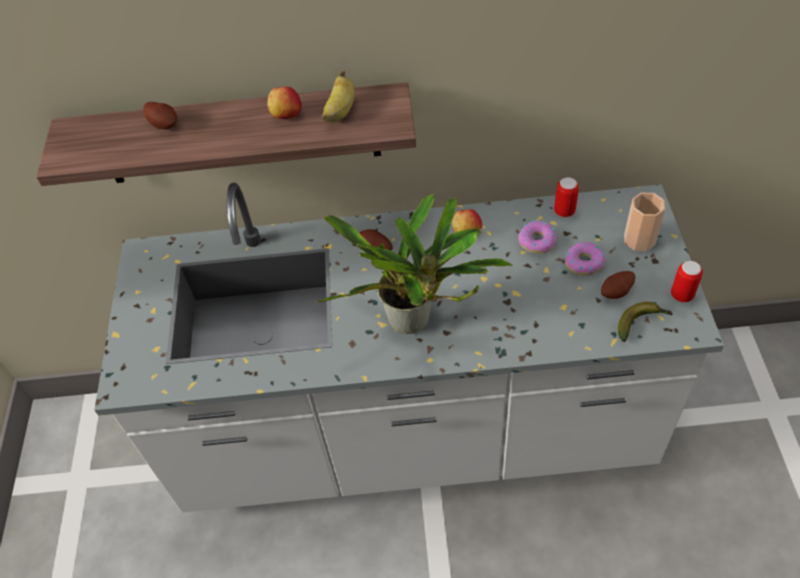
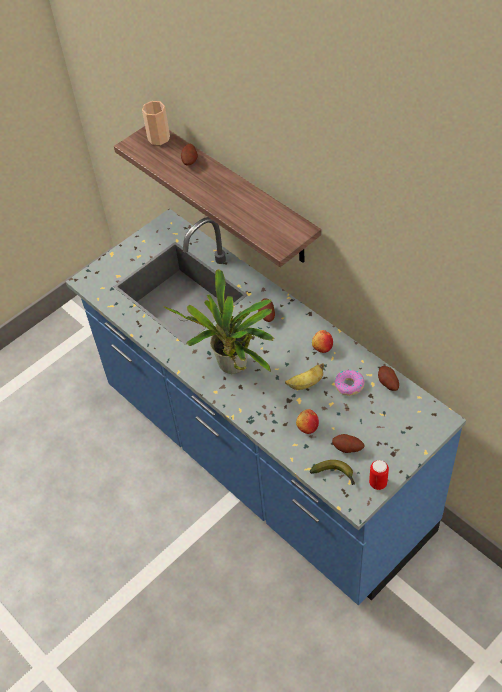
camera: 50 degrees right, 0 degrees up
white counter [94,183,724,513] -> blue counter [66,209,466,605]
apple [267,87,302,119] -> apple moved to [296,409,319,434]
banana [322,70,355,122] -> banana moved to [285,363,324,390]
can [554,177,579,217] -> potato [378,366,399,391]
donut [565,242,606,276] -> none
cup [624,193,665,251] -> cup moved to [142,101,170,145]

